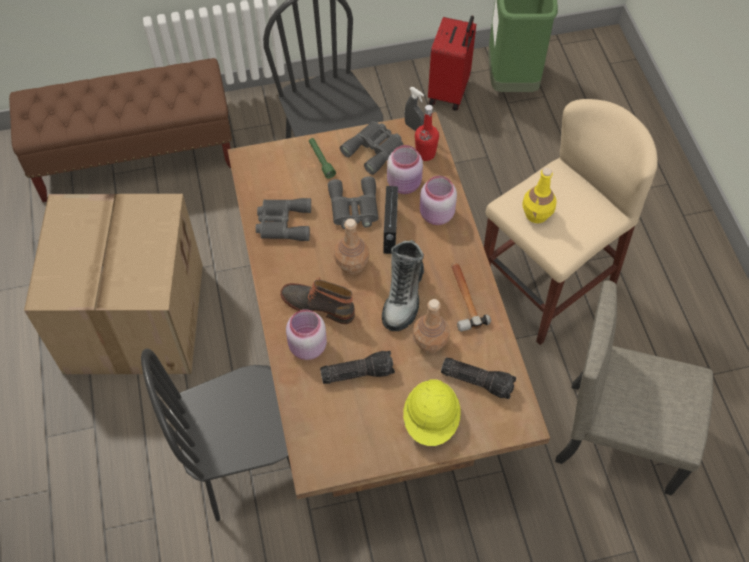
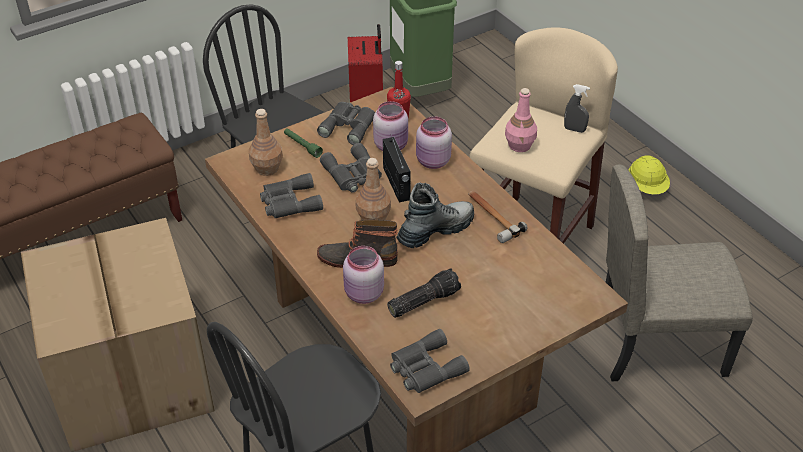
camera: 20 degrees left, 15 degrees down
boot [382,240,424,331] -> boot turned 120 degrees counterclockwise [396,183,474,248]
yellow hard hat [403,379,461,446] -> yellow hard hat moved to [629,155,670,194]
grey spray bottle [405,87,425,131] -> grey spray bottle moved to [564,84,590,133]
brown bottle [413,299,450,353] -> brown bottle moved to [249,109,283,176]
flashlight [441,358,516,399] -> none
yellow bottle [522,168,556,223] -> pink bottle [505,88,537,152]
none -> grey binoculars [390,329,470,393]

